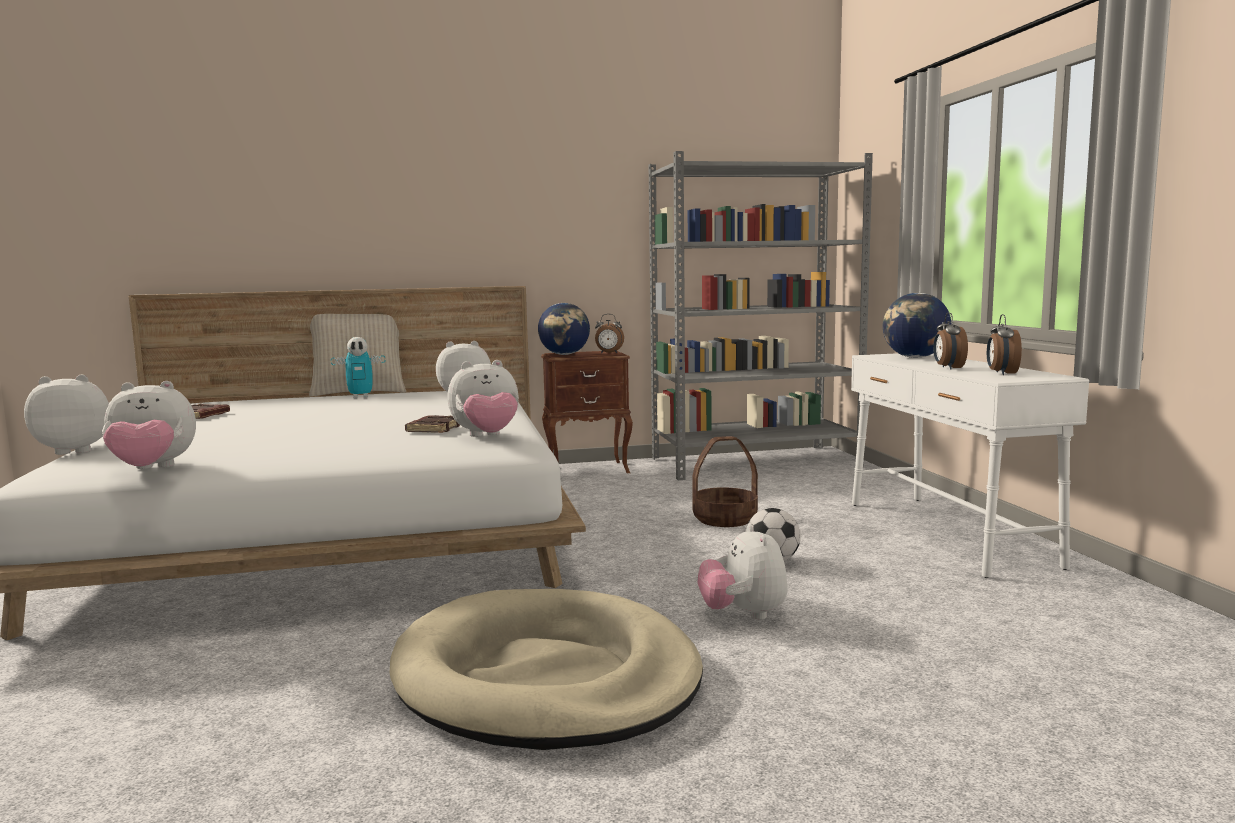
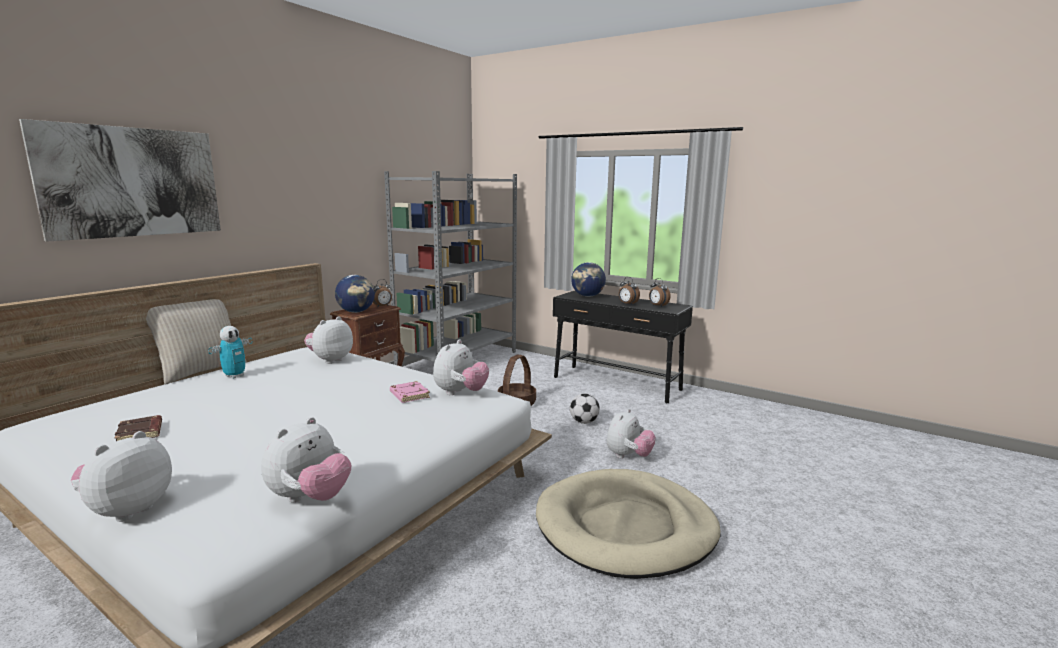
camera: 45 degrees left, 5 degrees up
brown book [405,415,460,433] -> pink book [390,381,430,403]
plush toy [698,525,788,620] -> plush toy turned 90 degrees counterclockwise [606,409,656,458]
white console table [851,353,1089,578] -> black console table [553,291,693,403]
none -> picture [19,119,221,242]

